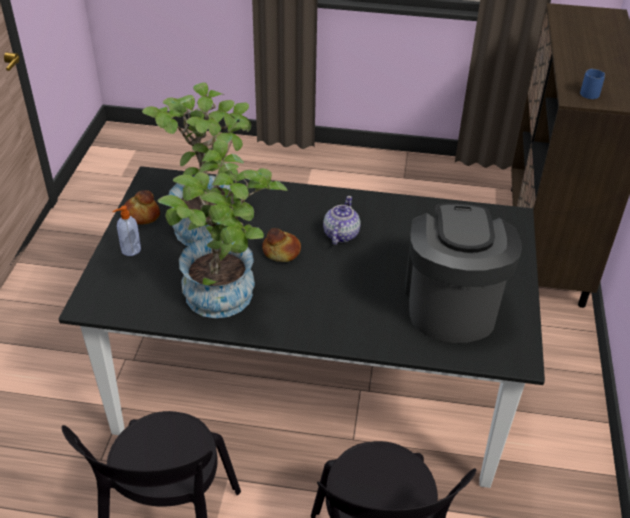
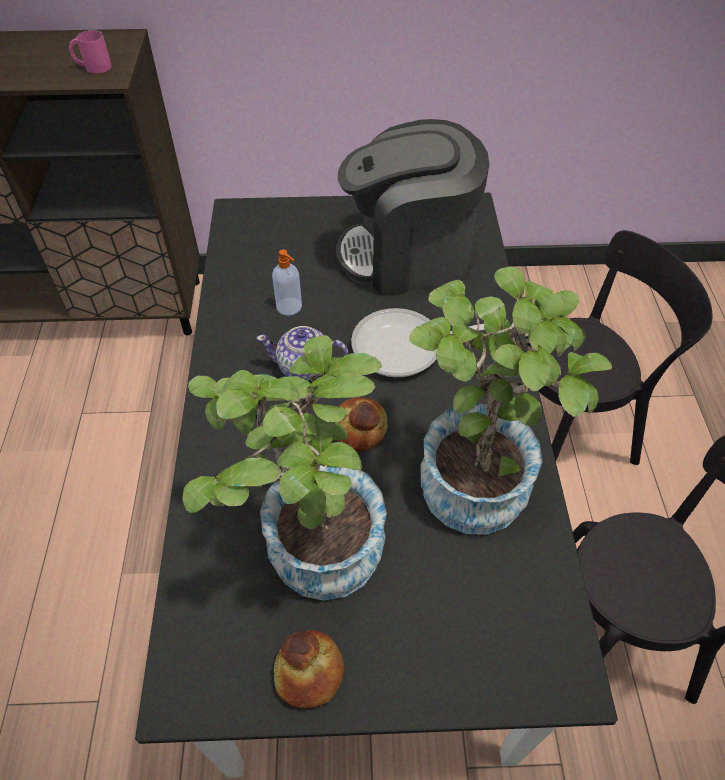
camera: 100 degrees left, 10 degrees up
soap dispenser [112,206,141,256] -> soap dispenser moved to [272,249,302,316]
blue mug [580,69,605,99] -> pink mug [69,30,112,73]
none -> frying pan [351,308,485,377]

